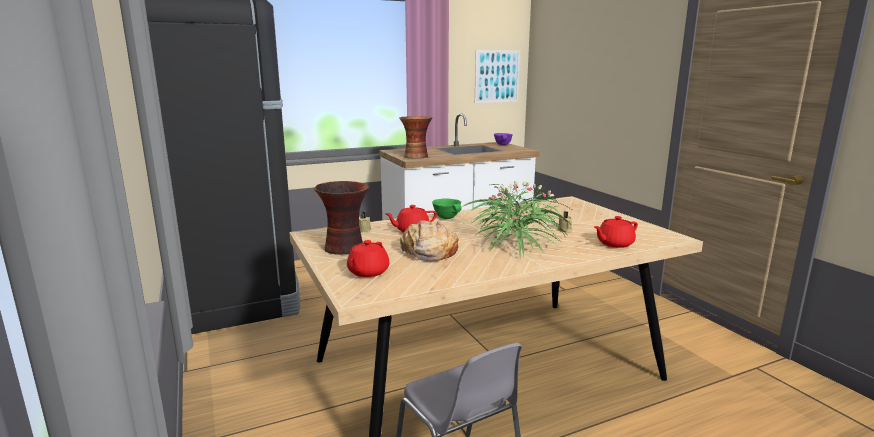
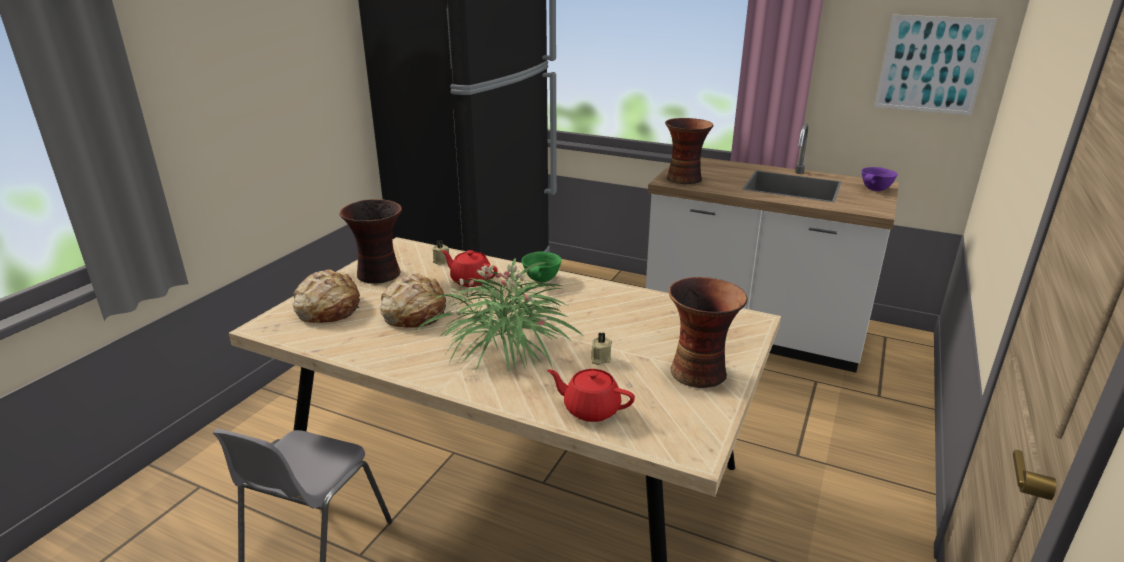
camera: 50 degrees right, 10 degrees up
red teapot [347,240,389,277] -> bread [293,269,360,323]
none -> vase [669,277,747,388]

